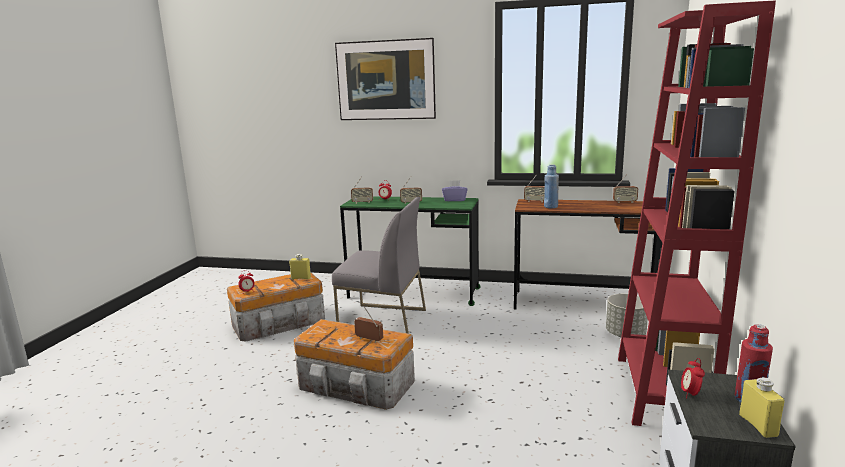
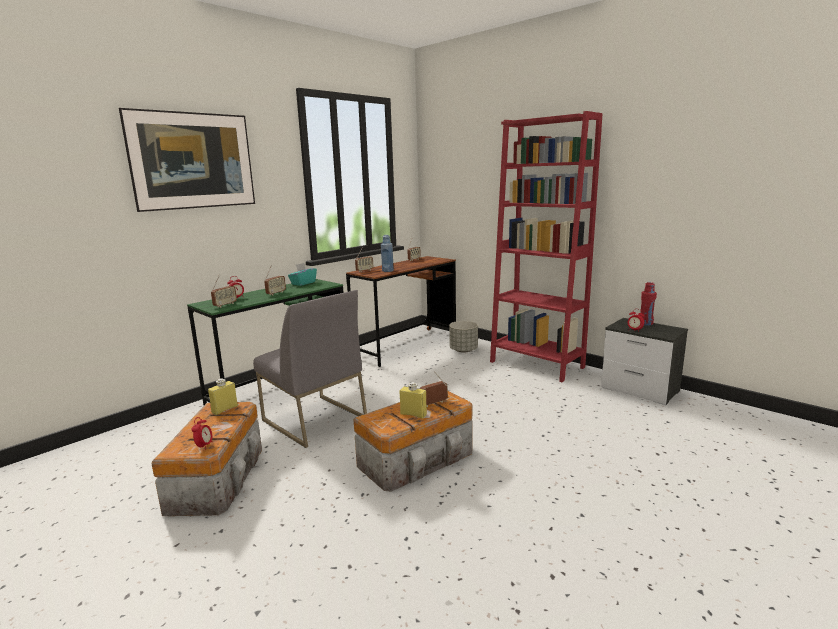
camera: 60 degrees left, 0 degrees up
grey chair [332,197,426,334] -> grey chair turned 90 degrees clockwise [253,290,367,448]
purple tissue box [442,180,468,201] -> turquoise tissue box [288,263,317,286]
yellow bottle [739,377,785,438] -> yellow bottle moved to [400,382,427,419]

